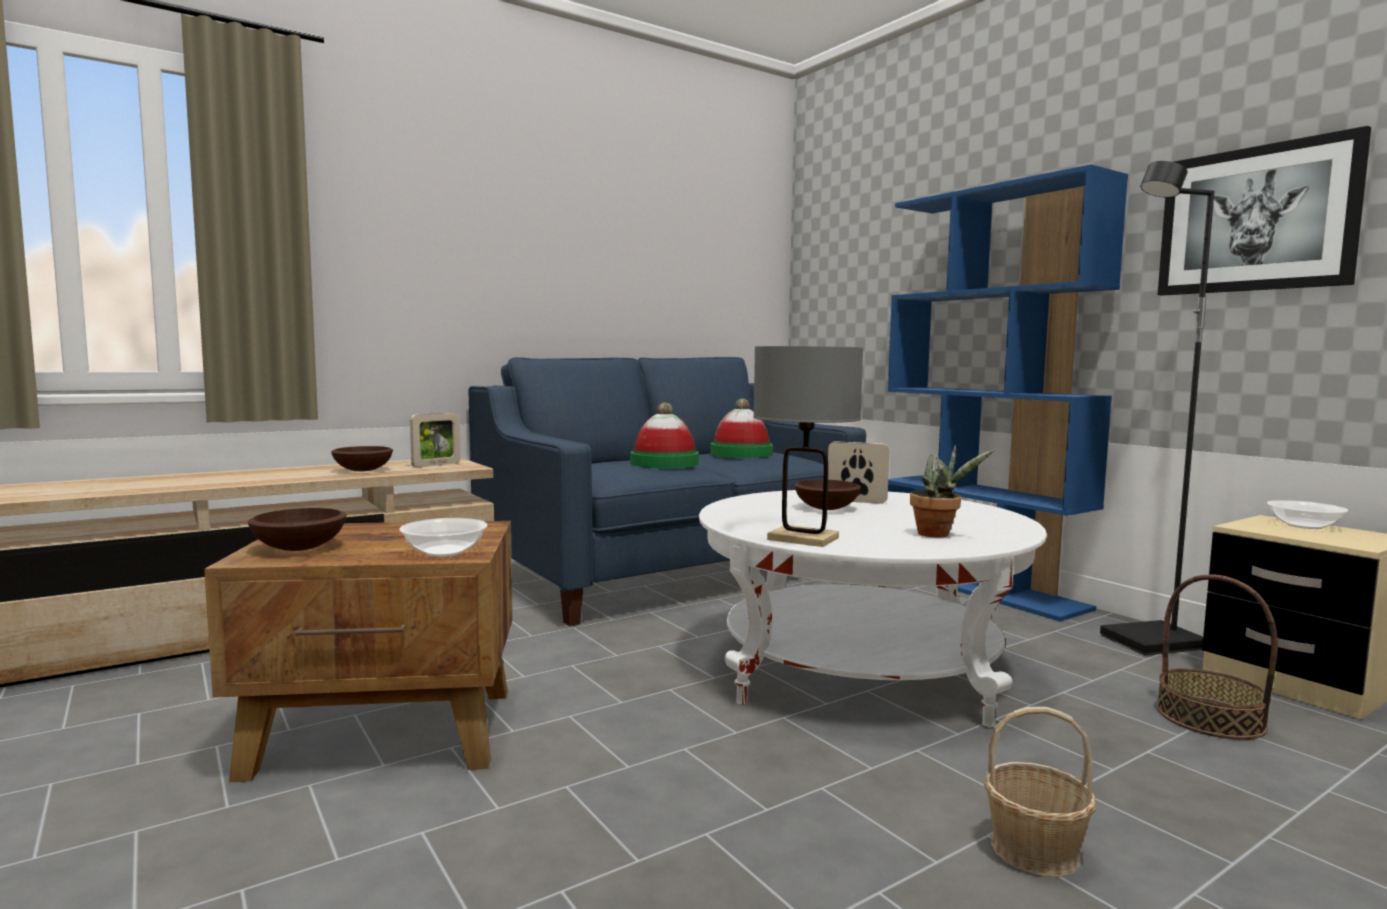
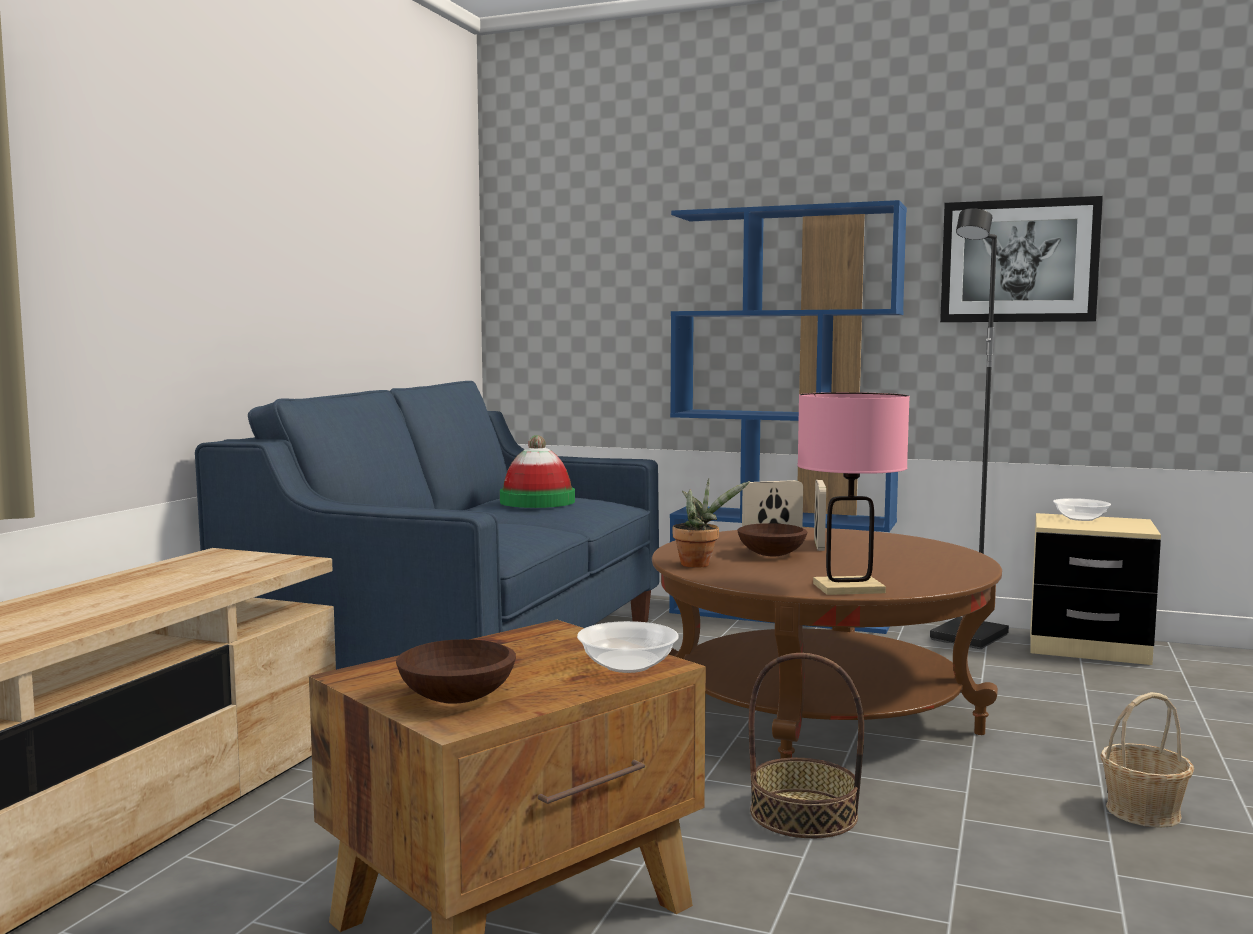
camera: 35 degrees left, 0 degrees up
brown bowl [331,446,393,471] -> none
picture frame [410,413,461,467] -> picture frame moved to [814,480,826,551]
hat [630,402,699,468] -> none
white coffee table [699,490,1047,727] -> brown coffee table [652,528,1002,759]
grey table lamp [753,346,863,547] -> pink table lamp [797,392,910,595]
potted plant [910,445,994,537] -> potted plant moved to [672,478,750,568]
basket [1157,574,1278,740] -> basket moved to [749,653,864,838]

